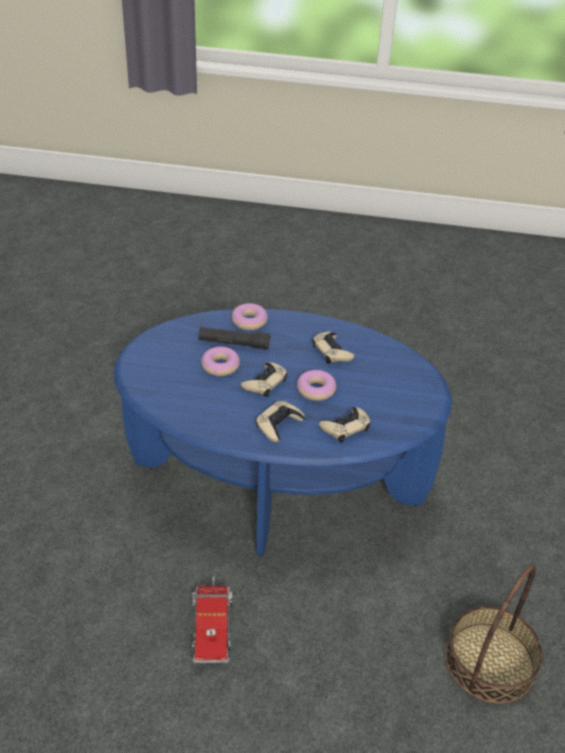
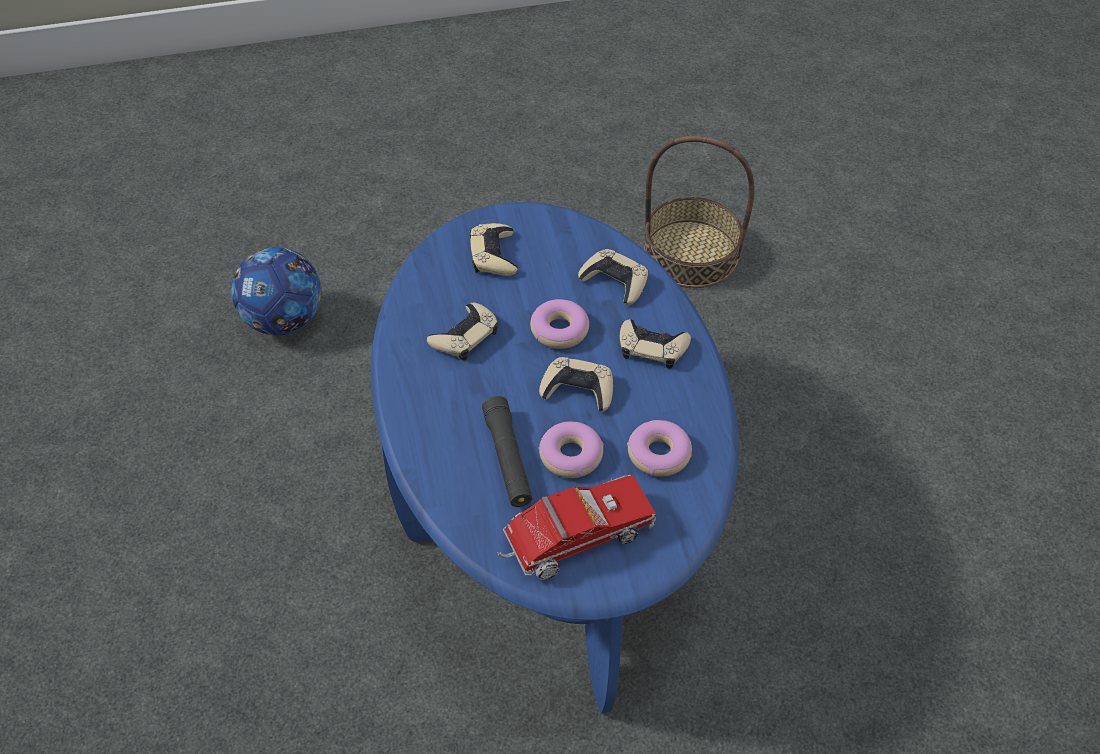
camera: 110 degrees left, 10 degrees up
toy truck [191,577,232,663] -> toy truck moved to [498,475,656,580]
donut [231,303,268,330] -> donut moved to [627,420,692,477]
none -> football [231,247,322,336]
none -> beige game controller [470,223,518,276]

